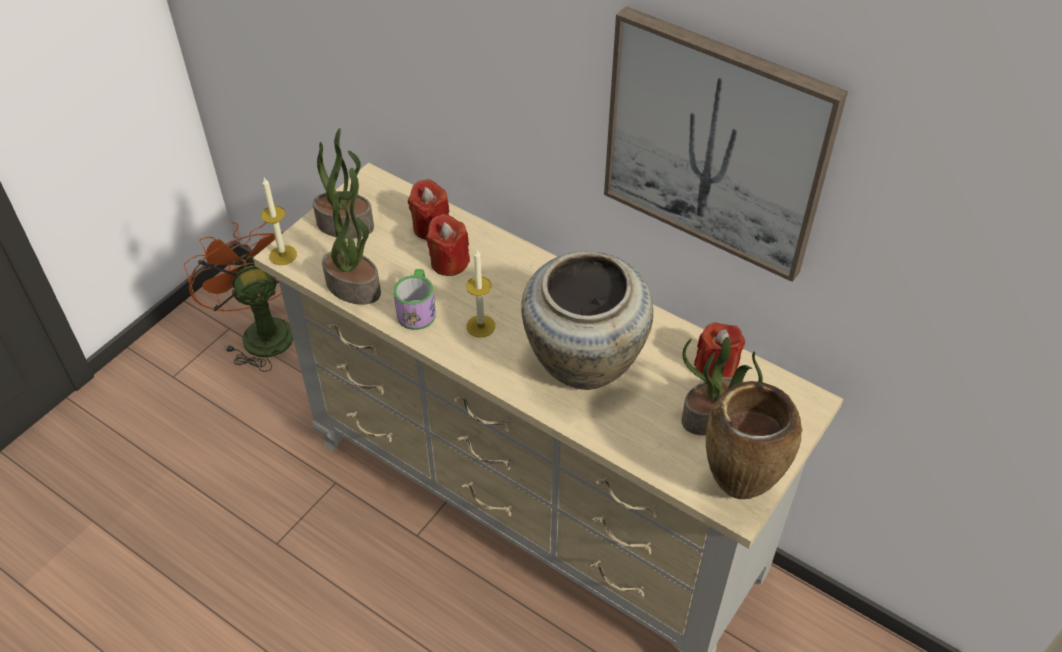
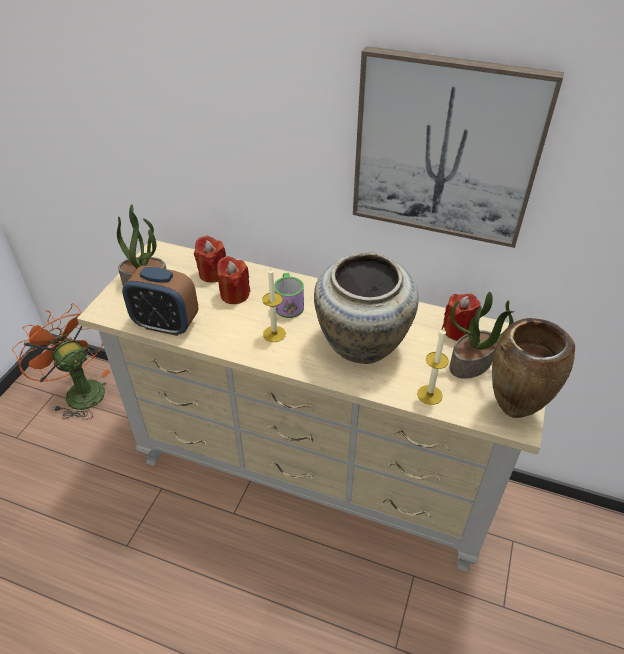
camera: 15 degrees left, 5 degrees down
candle [261,178,297,265] -> candle moved to [417,328,449,405]
potted plant [322,191,381,305] -> alarm clock [122,266,198,336]
mug [394,269,436,330] -> mug moved to [274,273,304,318]

